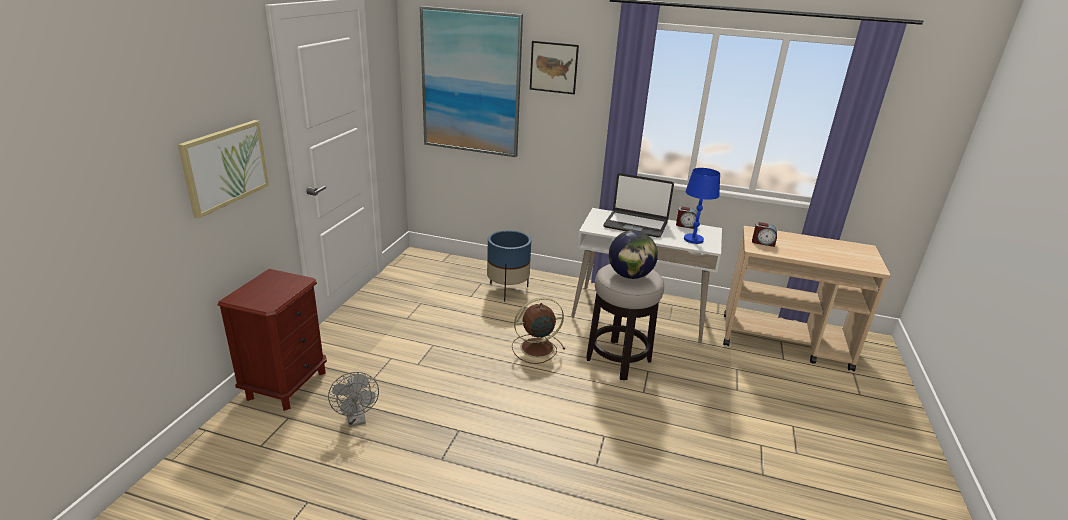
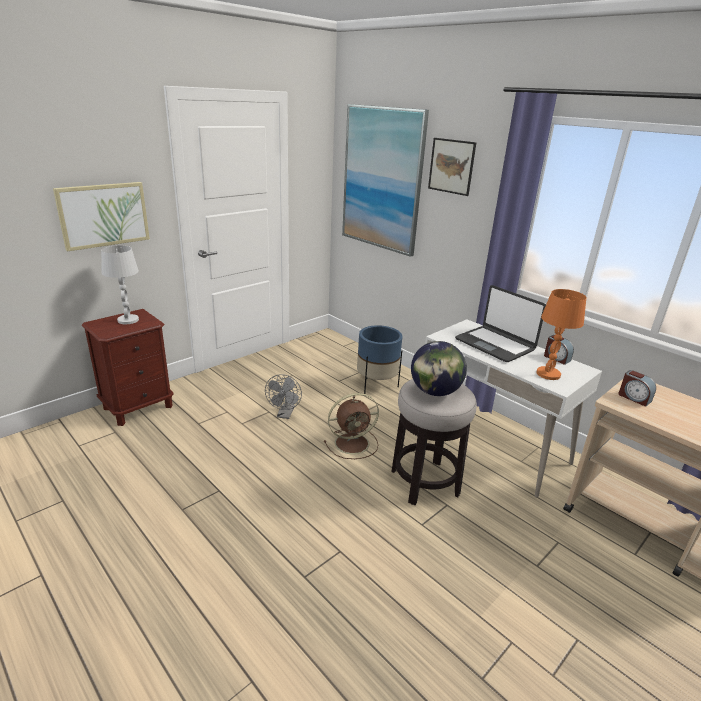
camera: 30 degrees right, 0 degrees up
grey fan [328,372,379,427] -> grey fan moved to [265,374,302,419]
brown fan [512,298,565,364] -> brown fan turned 150 degrees clockwise [324,393,379,459]
blue table lamp [684,168,720,244] -> orange table lamp [537,289,586,380]
none -> white table lamp [101,245,139,324]

